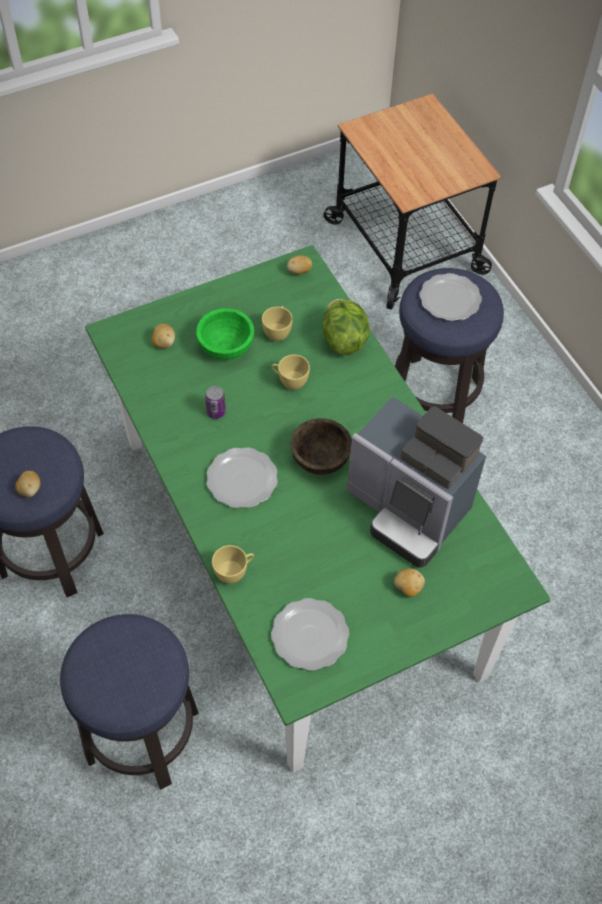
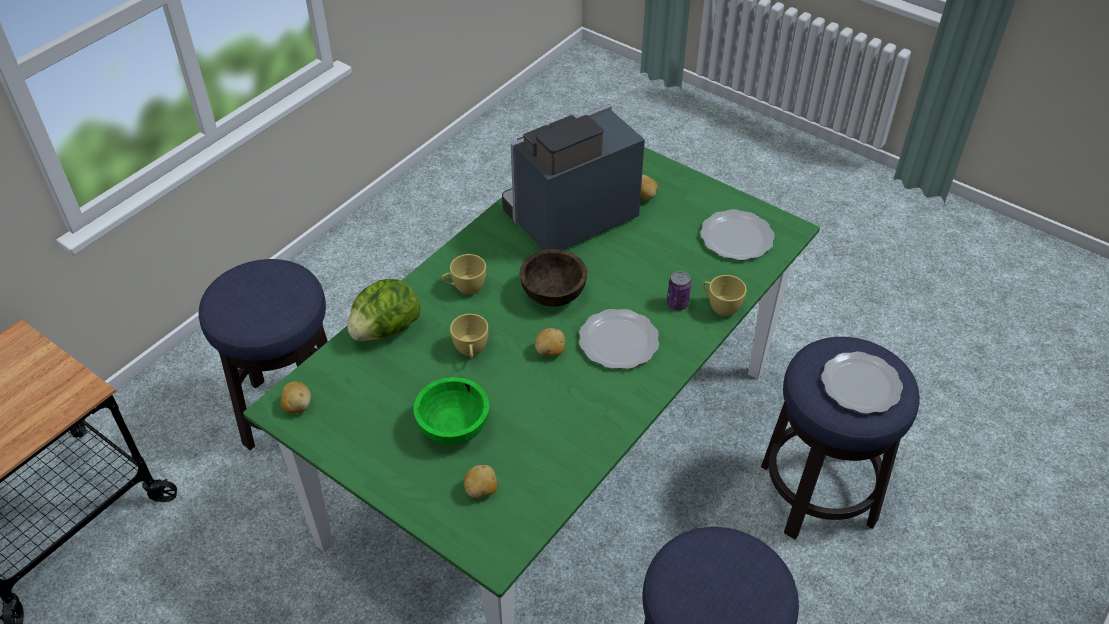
camera: 115 degrees left, 10 degrees down
potato [15,471,41,497] -> potato moved to [535,328,565,356]
can [205,386,226,419] -> can moved to [667,271,691,310]
yellow cup [262,306,293,341] -> yellow cup moved to [442,254,486,295]
coffee machine [347,396,486,568] -> coffee machine turned 135 degrees counterclockwise [502,104,645,250]
plate [419,273,482,321] -> plate moved to [821,352,903,414]

